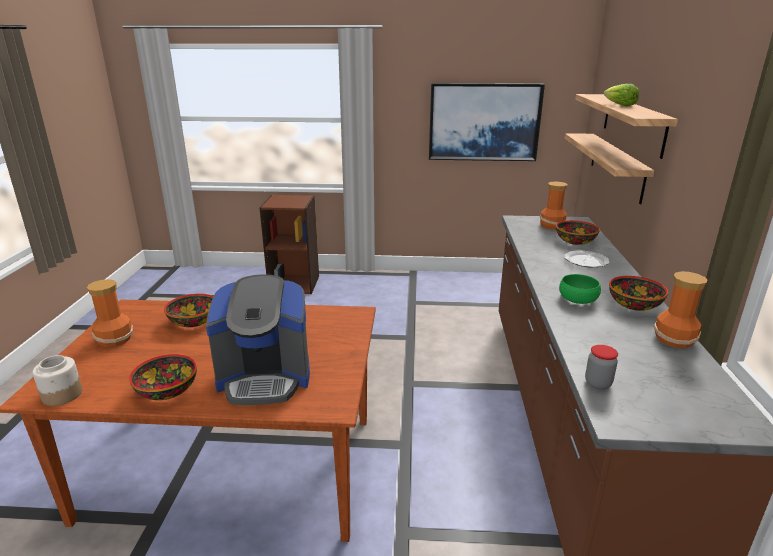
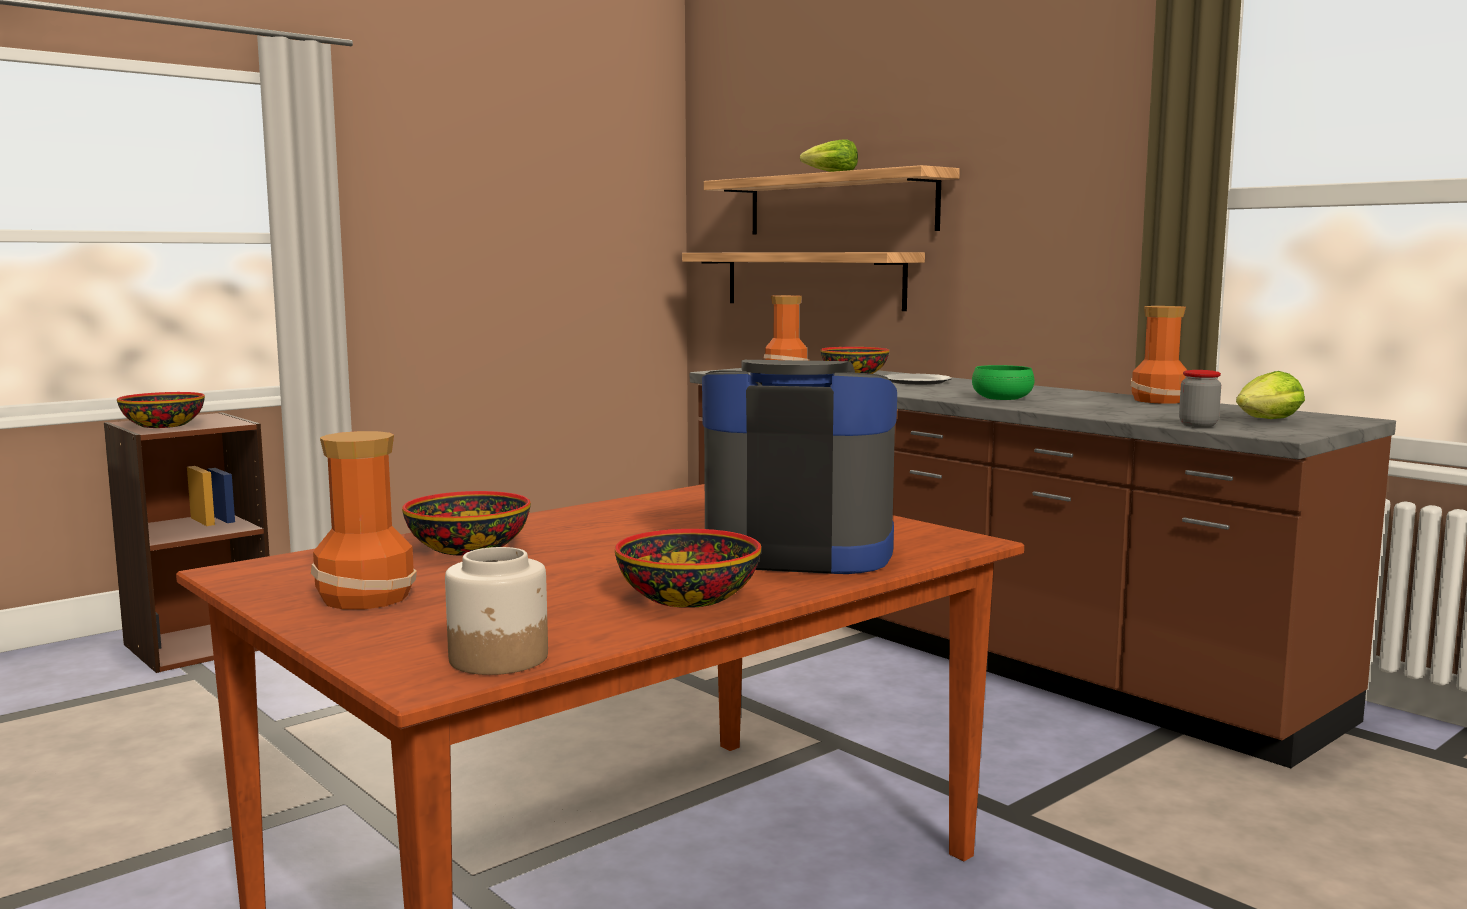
camera: 45 degrees left, 15 degrees down
coffee machine [206,274,310,405] -> coffee machine turned 120 degrees counterclockwise [702,360,897,574]
picture [429,83,545,161] -> none
bowl [609,276,668,311] -> bowl moved to [117,392,205,428]
none -> lettuce [1236,371,1305,419]

